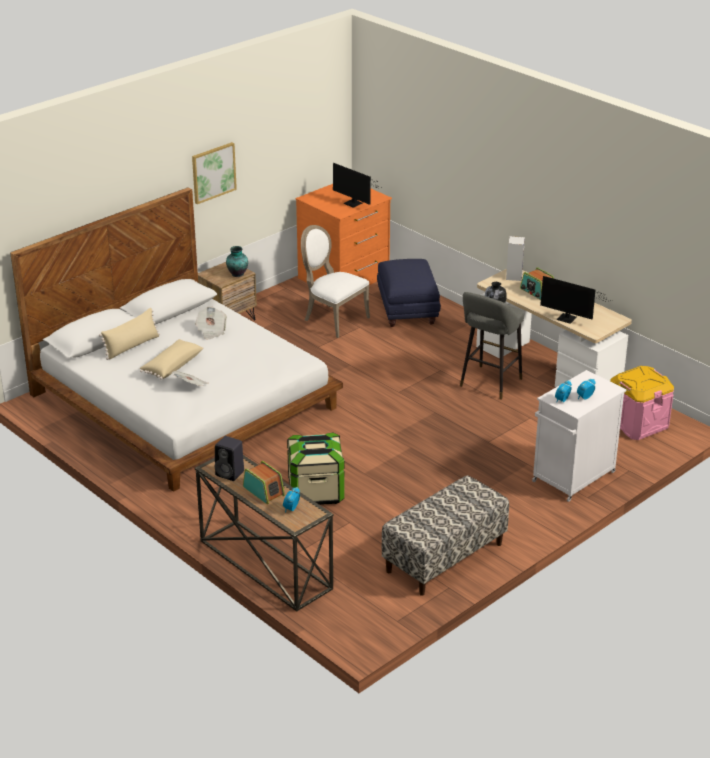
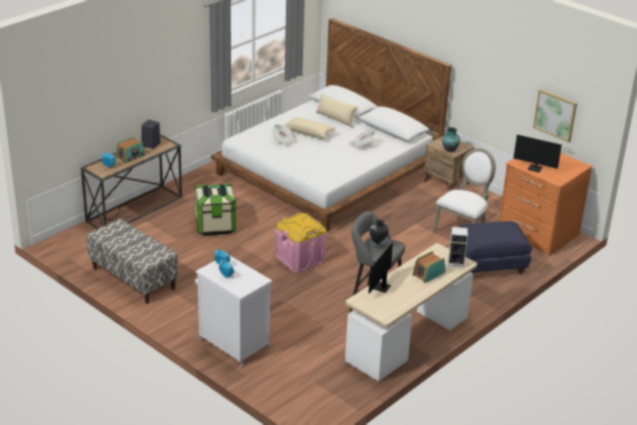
camera: 85 degrees right, 0 degrees up
picture [192,142,237,204] -> picture moved to [533,89,577,142]
monitor [333,163,380,208] -> monitor turned 105 degrees counterclockwise [513,135,573,173]
pink storage box [610,366,674,440] -> pink storage box moved to [275,213,327,273]

